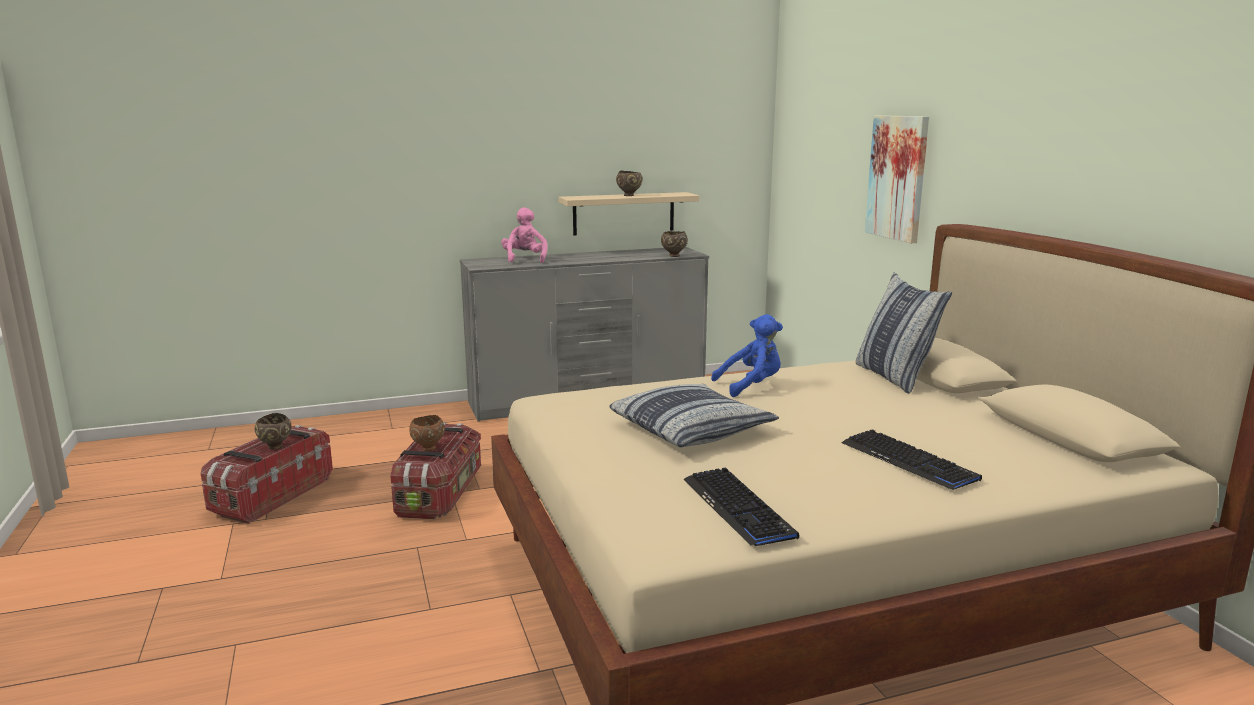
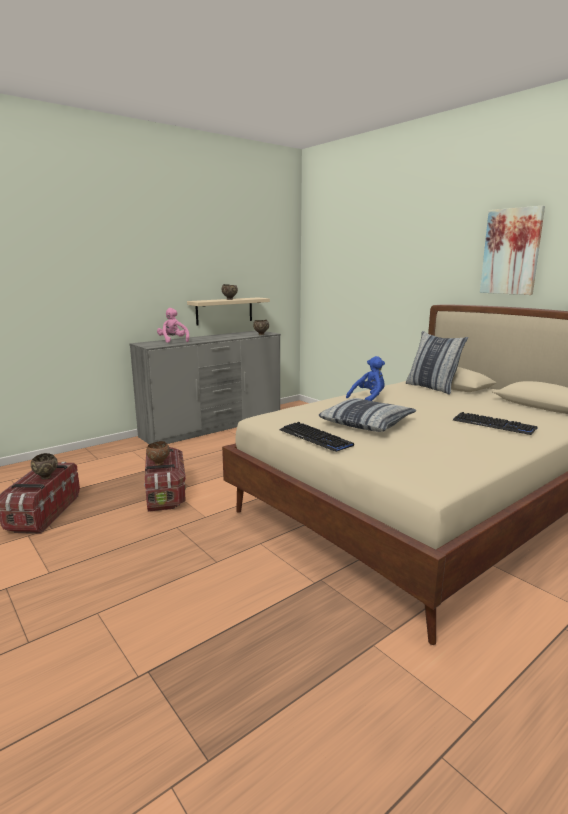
camera: 20 degrees left, 0 degrees up
keyboard [683,468,799,546] -> keyboard moved to [280,422,354,452]
picture [865,115,929,243] -> picture moved to [480,206,545,295]

